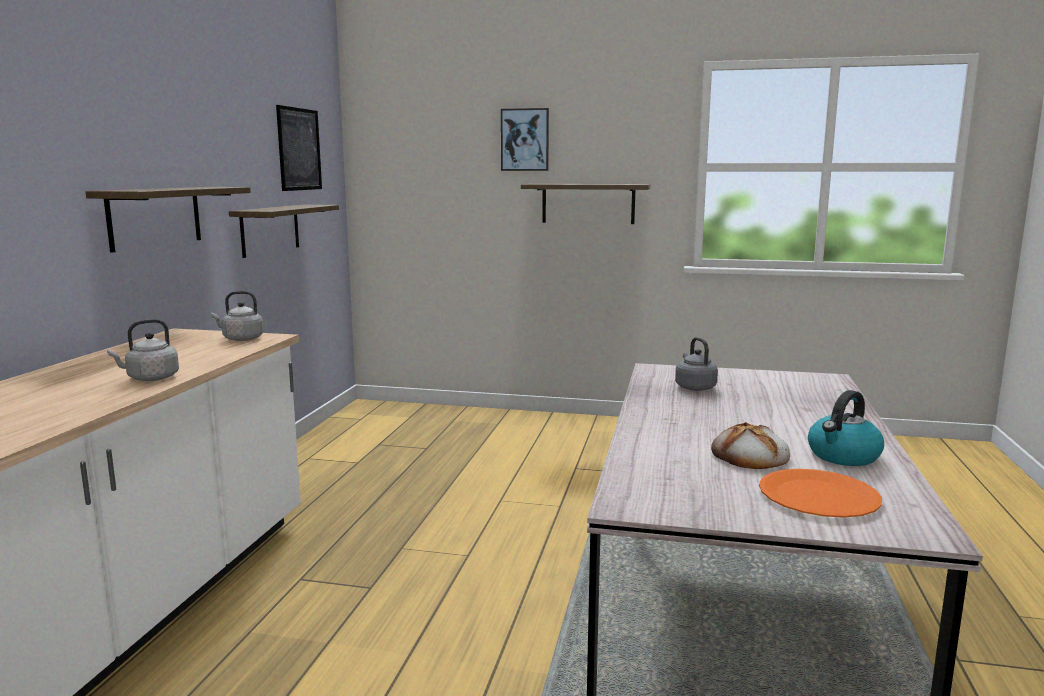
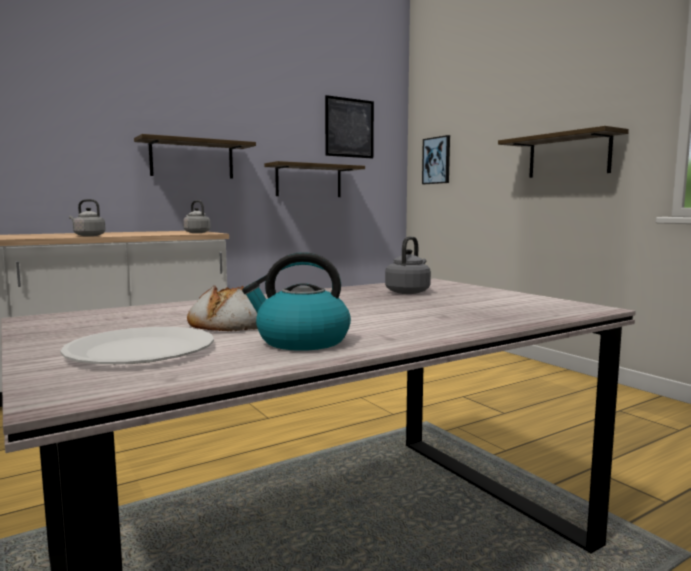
camera: 45 degrees right, 5 degrees down
picture [501,108,549,171] -> picture moved to [422,135,450,184]
orange plate [759,469,882,518] -> white plate [60,327,214,364]

